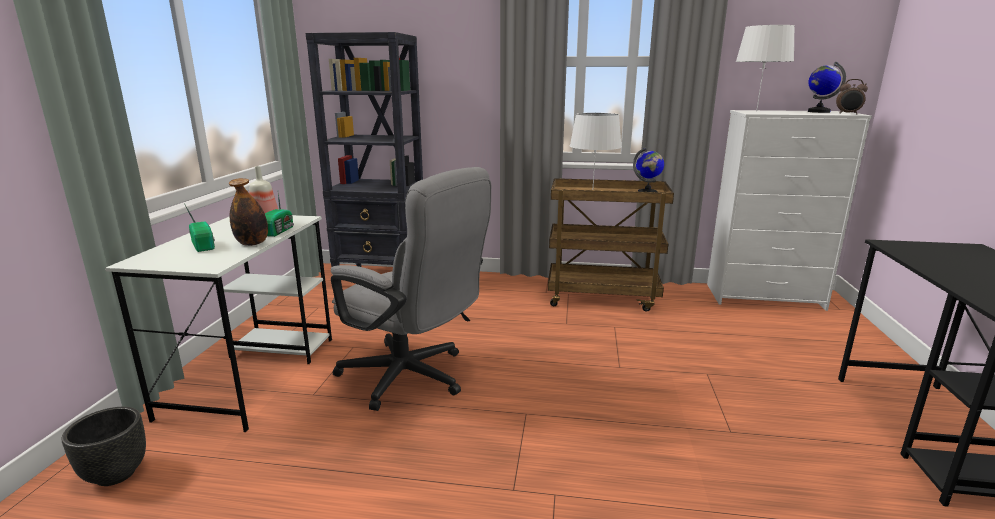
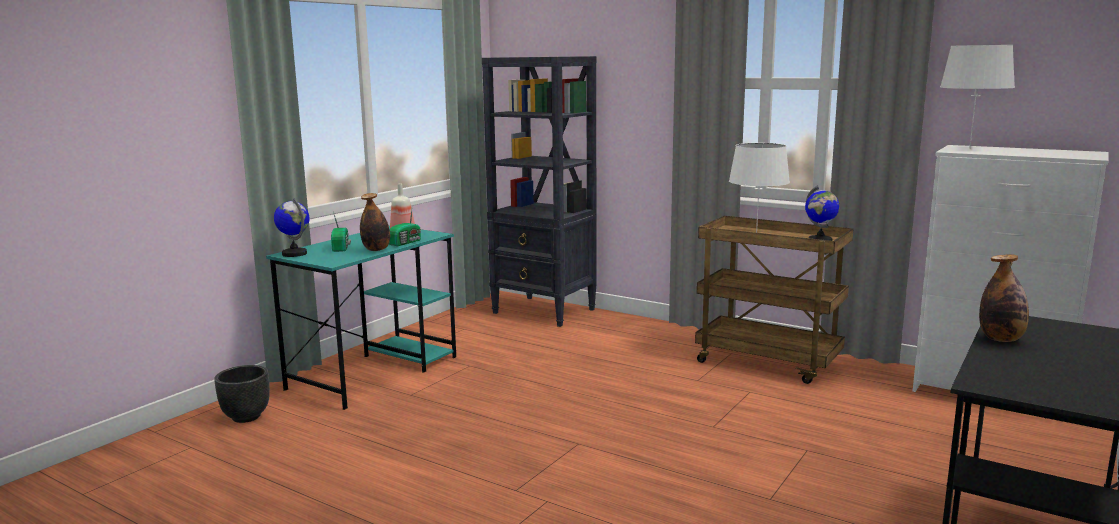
camera: 25 degrees right, 5 degrees down
white desk [105,215,332,432] -> turquoise desk [266,226,456,410]
grey office chair [331,167,491,411] -> none
globe [808,62,846,113] -> globe moved to [274,198,310,257]
alarm clock [836,79,868,114] -> none
none -> bottle [979,254,1029,342]

